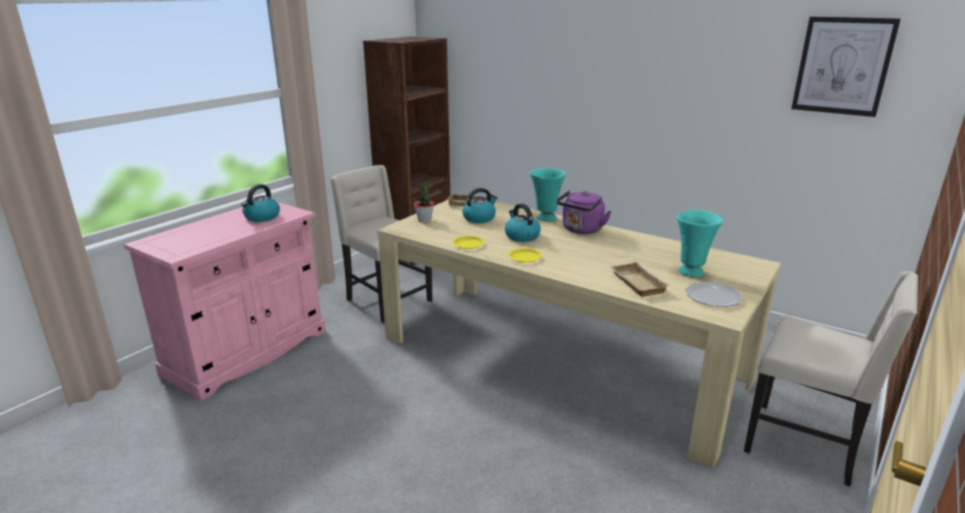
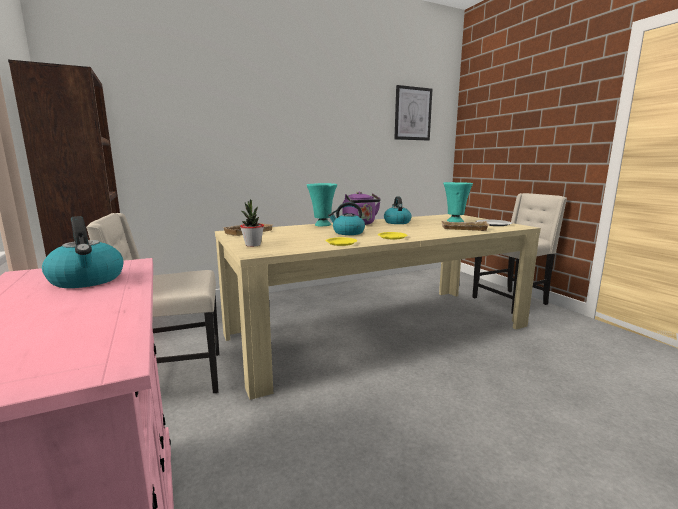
camera: 60 degrees left, 10 degrees down
kettle [462,188,498,223] -> kettle moved to [384,196,412,224]

